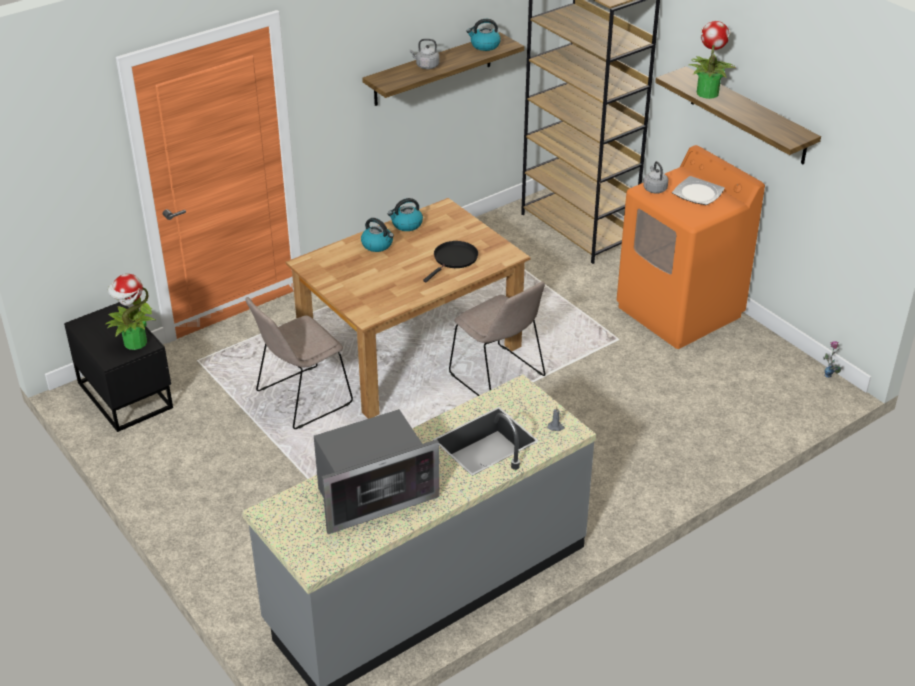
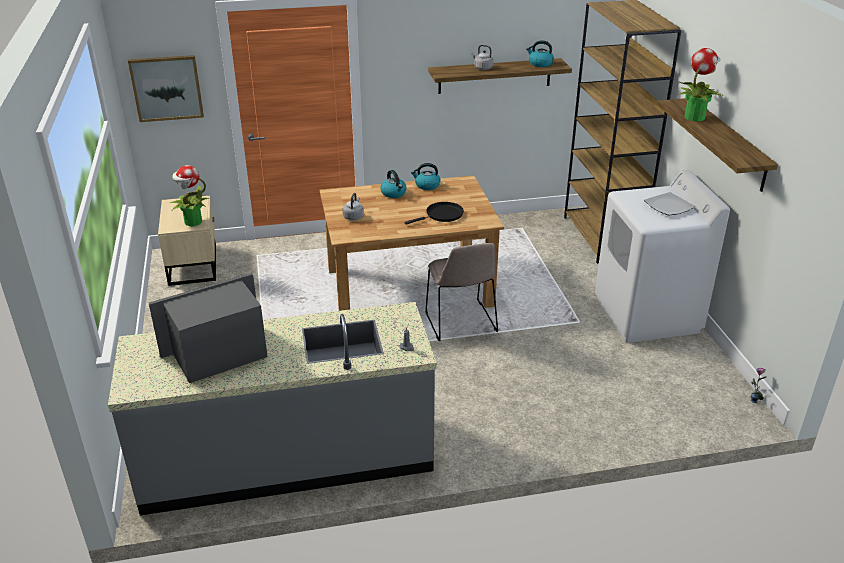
camera: 25 degrees right, 5 degrees down
black nightstand [64,302,173,432] -> beige nightstand [158,196,216,286]
beige chair [245,297,353,429] -> none
microwave [314,409,439,534] -> microwave turned 150 degrees clockwise [149,273,268,383]
orange washing machine [617,145,765,349] -> white washing machine [595,170,730,343]
grey kettle [643,161,668,194] -> grey kettle moved to [343,193,364,220]
none -> picture [128,55,204,122]

